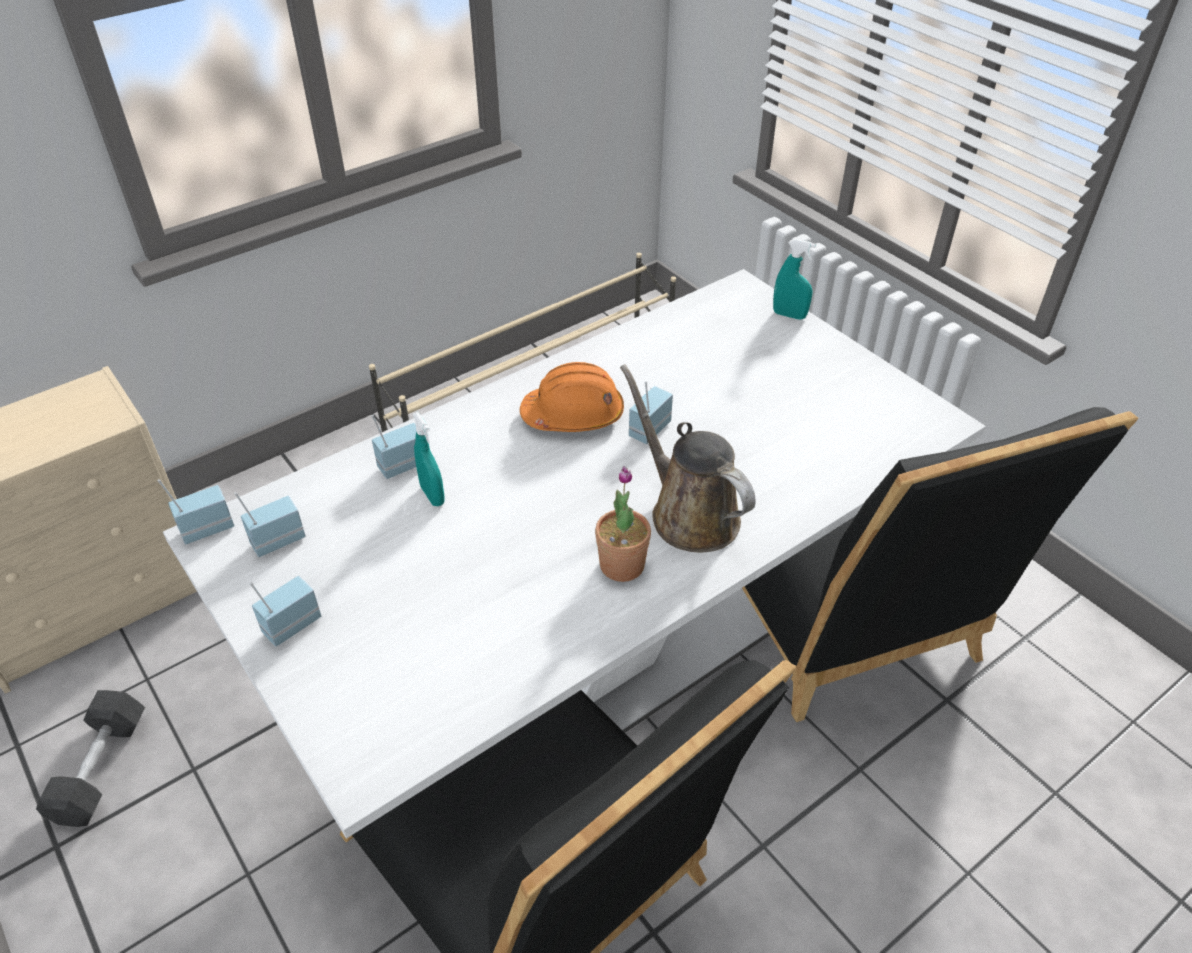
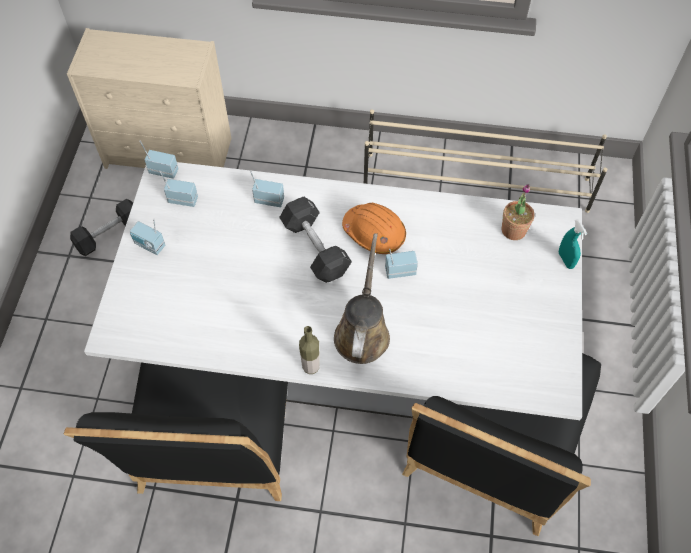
camera: 45 degrees right, 15 degrees up
radio [250,576,321,646] -> radio turned 150 degrees counterclockwise [130,219,165,255]
turquoise spray bottle [413,412,445,506] -> none
potted plant [595,466,651,582] -> potted plant moved to [502,184,534,240]
none -> black dumbbell [279,197,352,283]
none -> bottle [299,326,320,374]

